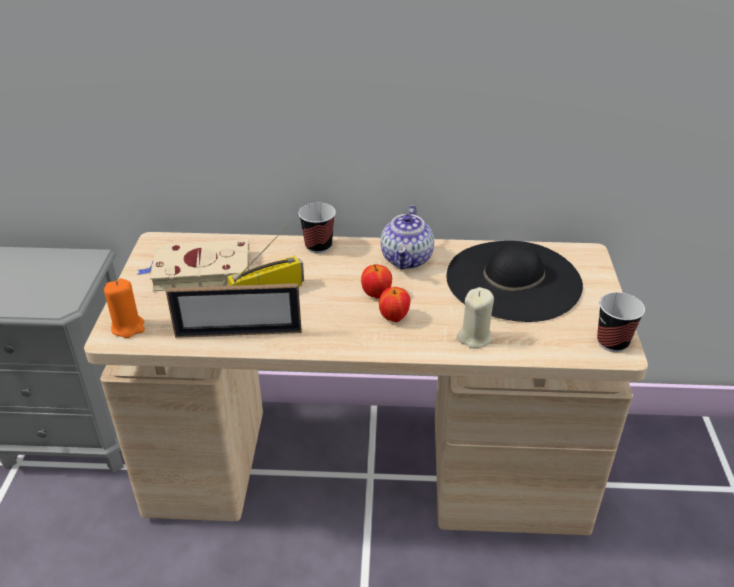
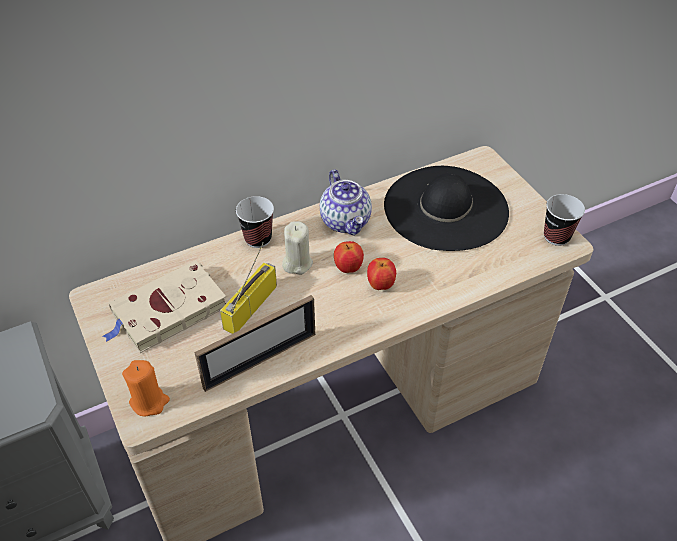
camera: 30 degrees left, 10 degrees up
beige candle [457,287,494,349] -> beige candle moved to [282,222,313,275]

